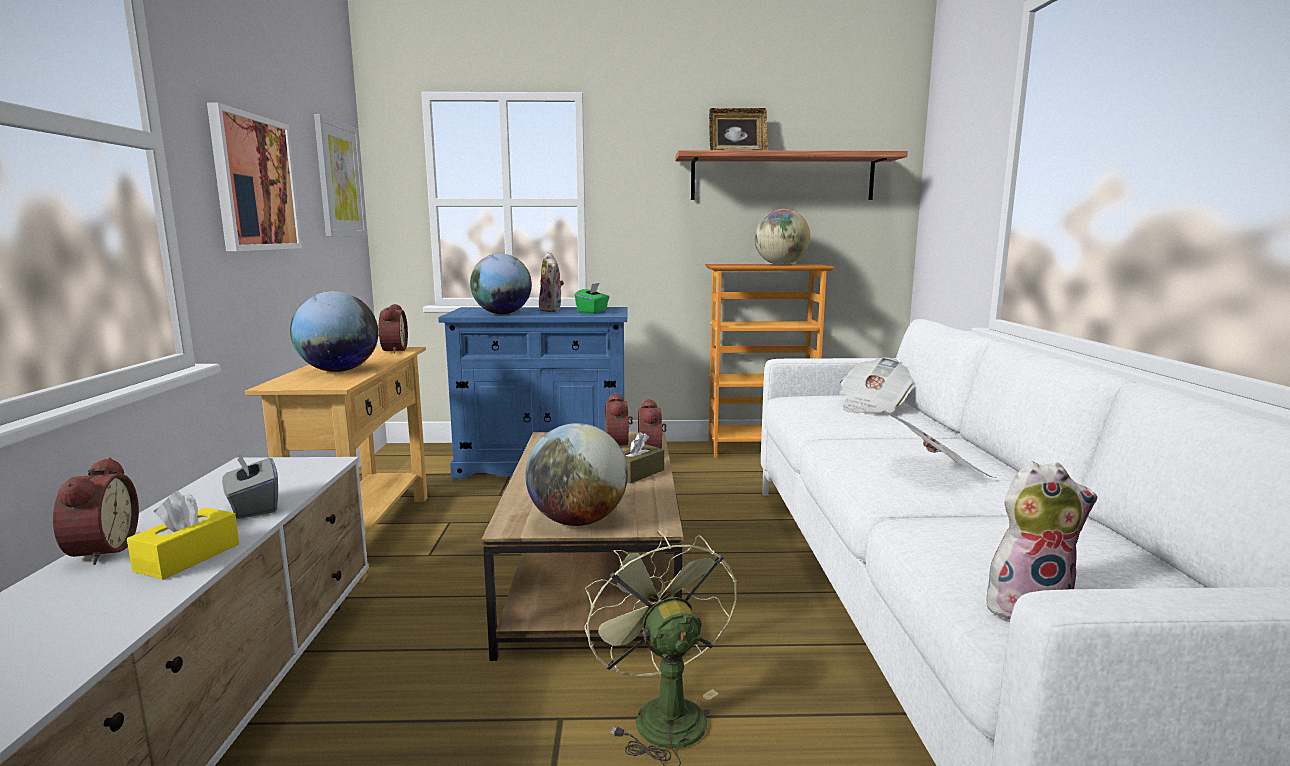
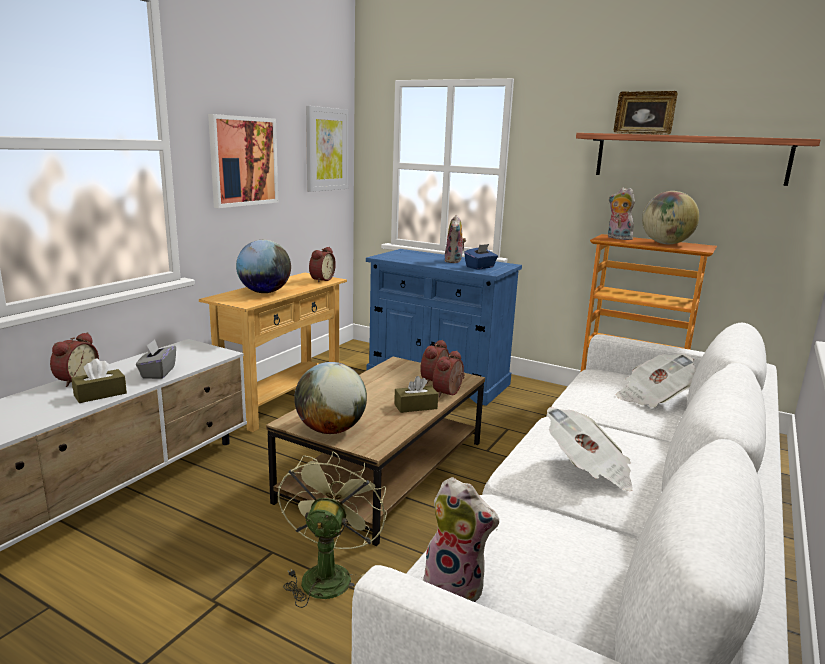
camera: 30 degrees right, 5 degrees up
yellow tissue box [127,491,239,580] -> brown tissue box [71,358,127,403]
globe [470,253,532,314] -> none
green tissue box [575,283,610,314] -> blue tissue box [464,244,498,270]
none -> plush toy [608,187,635,240]

